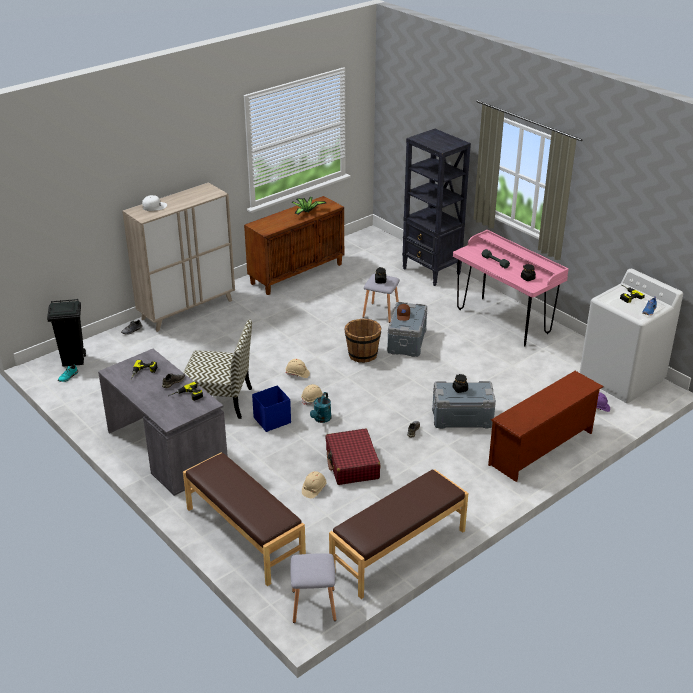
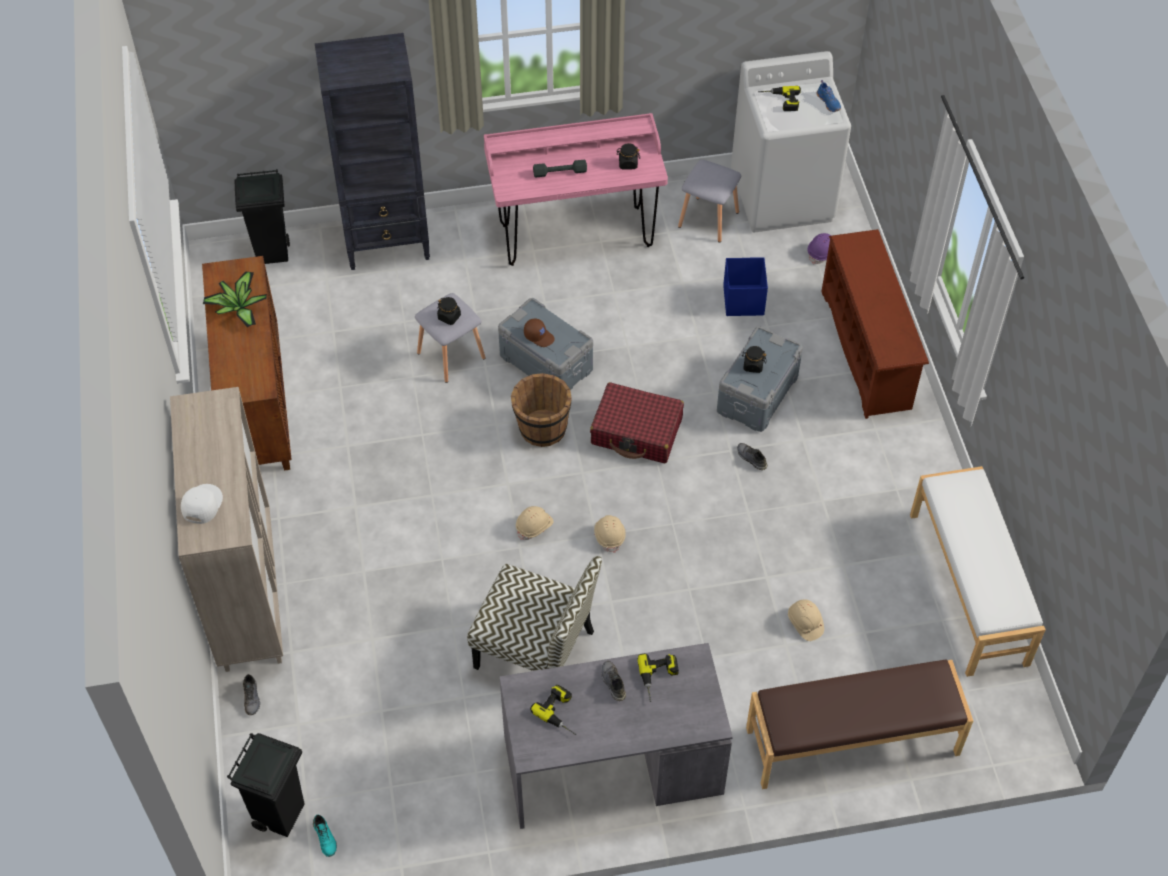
camera: 60 degrees left, 20 degrees up
chair [183,319,252,419] -> chair turned 75 degrees clockwise [467,556,602,671]
blue storage box [252,385,291,432] -> blue storage box moved to [723,257,768,316]
grey stool [290,554,336,623] -> grey stool moved to [678,160,741,243]
turquoise watering can [310,392,332,423] -> none
red suitcase [325,429,381,485] -> red suitcase moved to [590,382,684,463]
brown bench [329,469,468,599] -> white bench [910,466,1046,677]
none -> black trash can [234,170,290,264]

